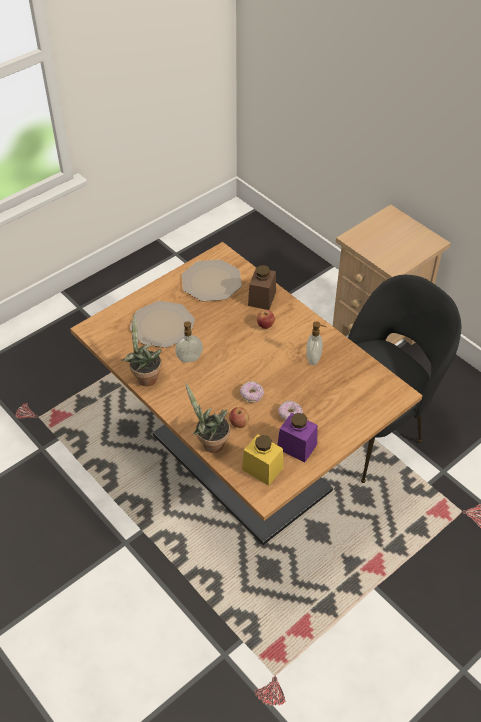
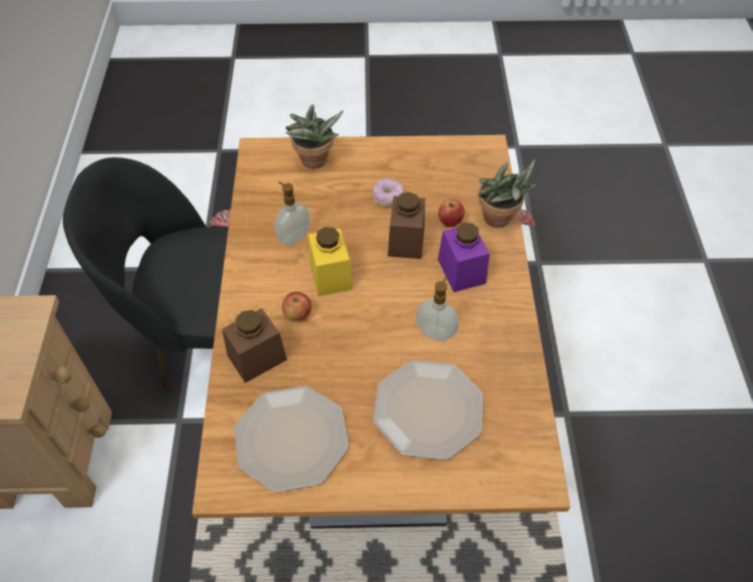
camera: 140 degrees left, 5 degrees up
potted plant [122,314,162,386] -> potted plant moved to [286,105,343,169]
donut [240,381,264,403] -> brown jar [388,192,425,259]
yellow jar [242,434,283,486] -> yellow jar moved to [308,227,353,296]
purple jar [277,413,318,463] -> purple jar moved to [438,223,489,292]

